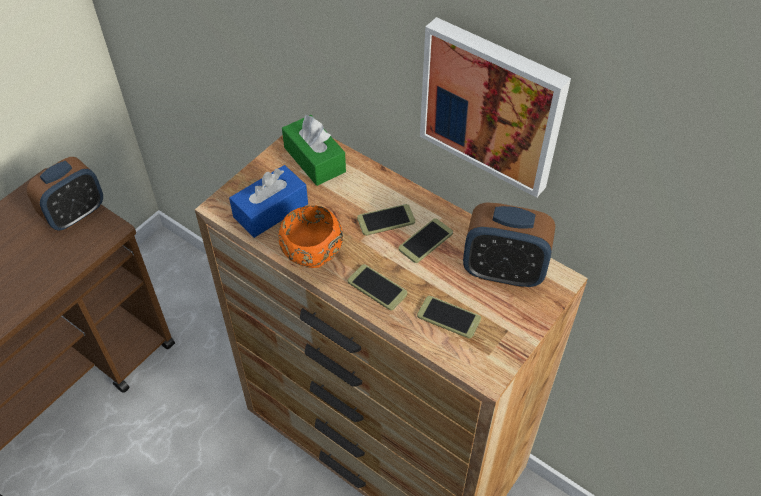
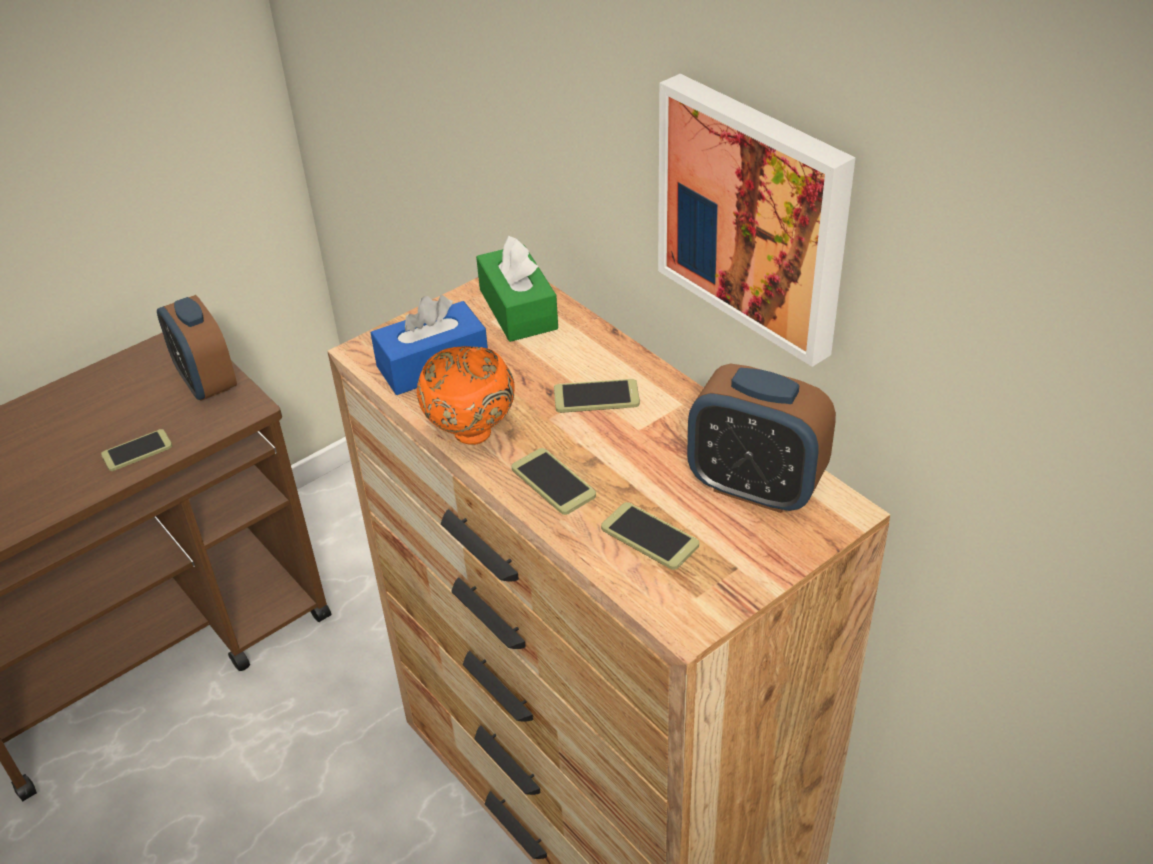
camera: 15 degrees right, 10 degrees down
alarm clock [27,157,103,231] -> alarm clock turned 90 degrees clockwise [157,295,237,401]
phone [398,218,453,263] -> phone moved to [101,429,172,471]

